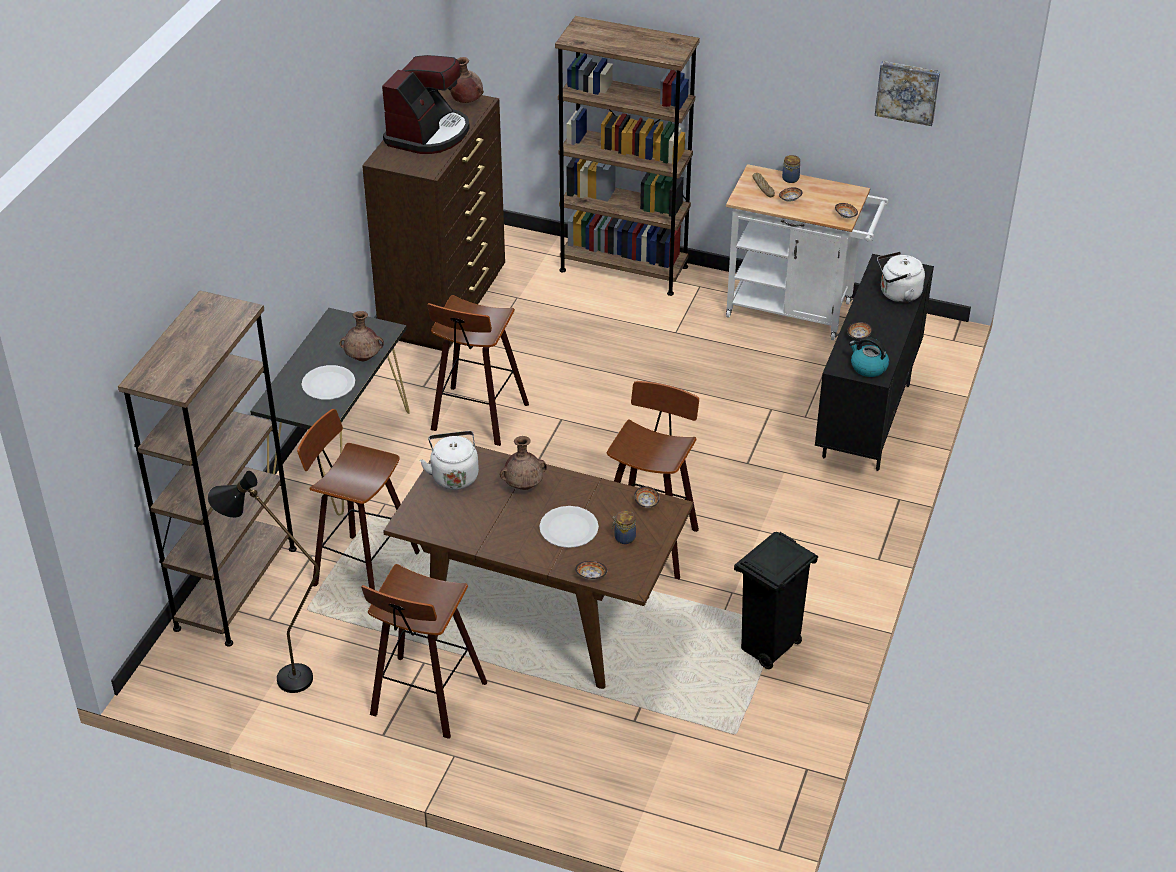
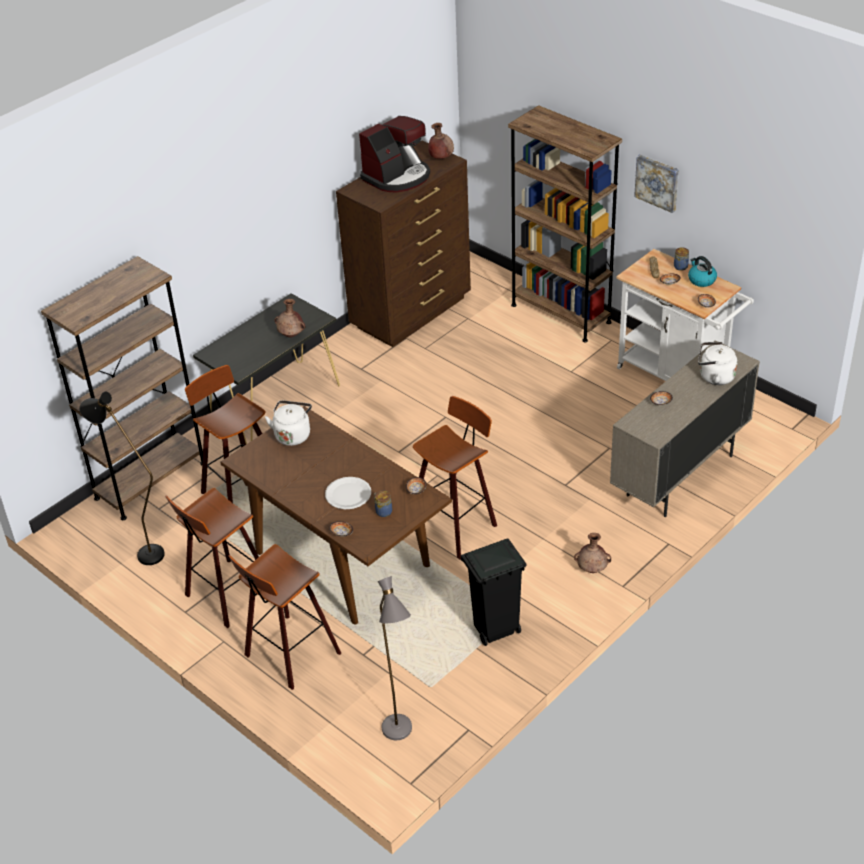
camera: 25 degrees right, 0 degrees up
white plate [301,365,355,400] -> none
stool [427,295,529,446] -> stool moved to [229,544,342,690]
brown vase [500,436,547,490] -> brown vase moved to [574,533,611,573]
black cabinet [815,254,934,471] -> beige cabinet [610,340,760,517]
kettle [849,337,889,377] -> kettle moved to [688,256,717,287]
picture [875,61,940,126] -> picture moved to [634,154,679,213]
none -> grey floor lamp [378,576,412,740]

